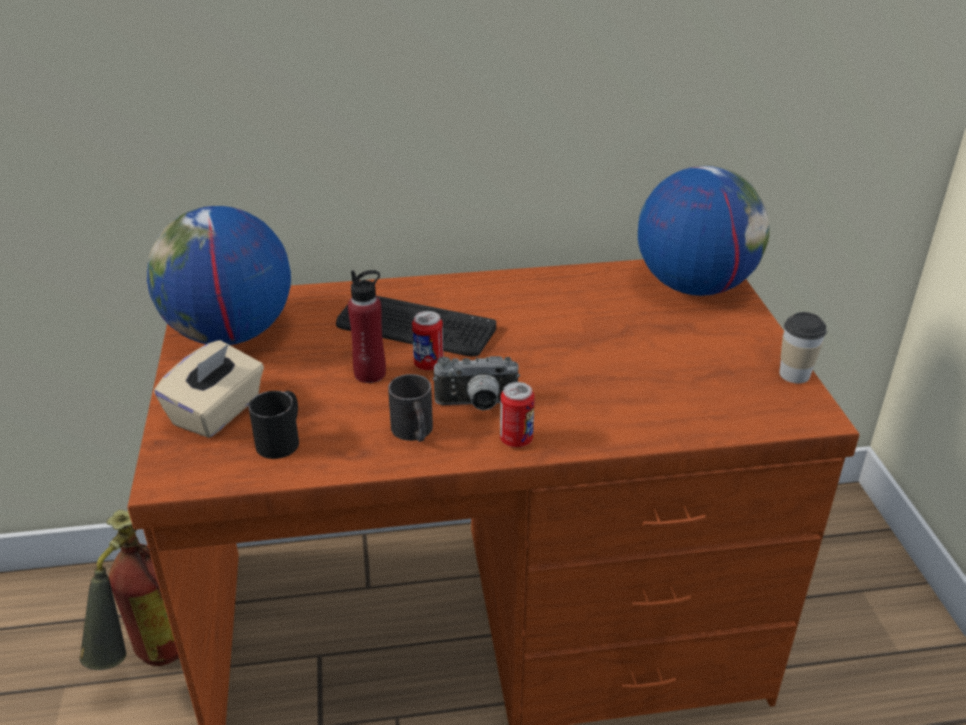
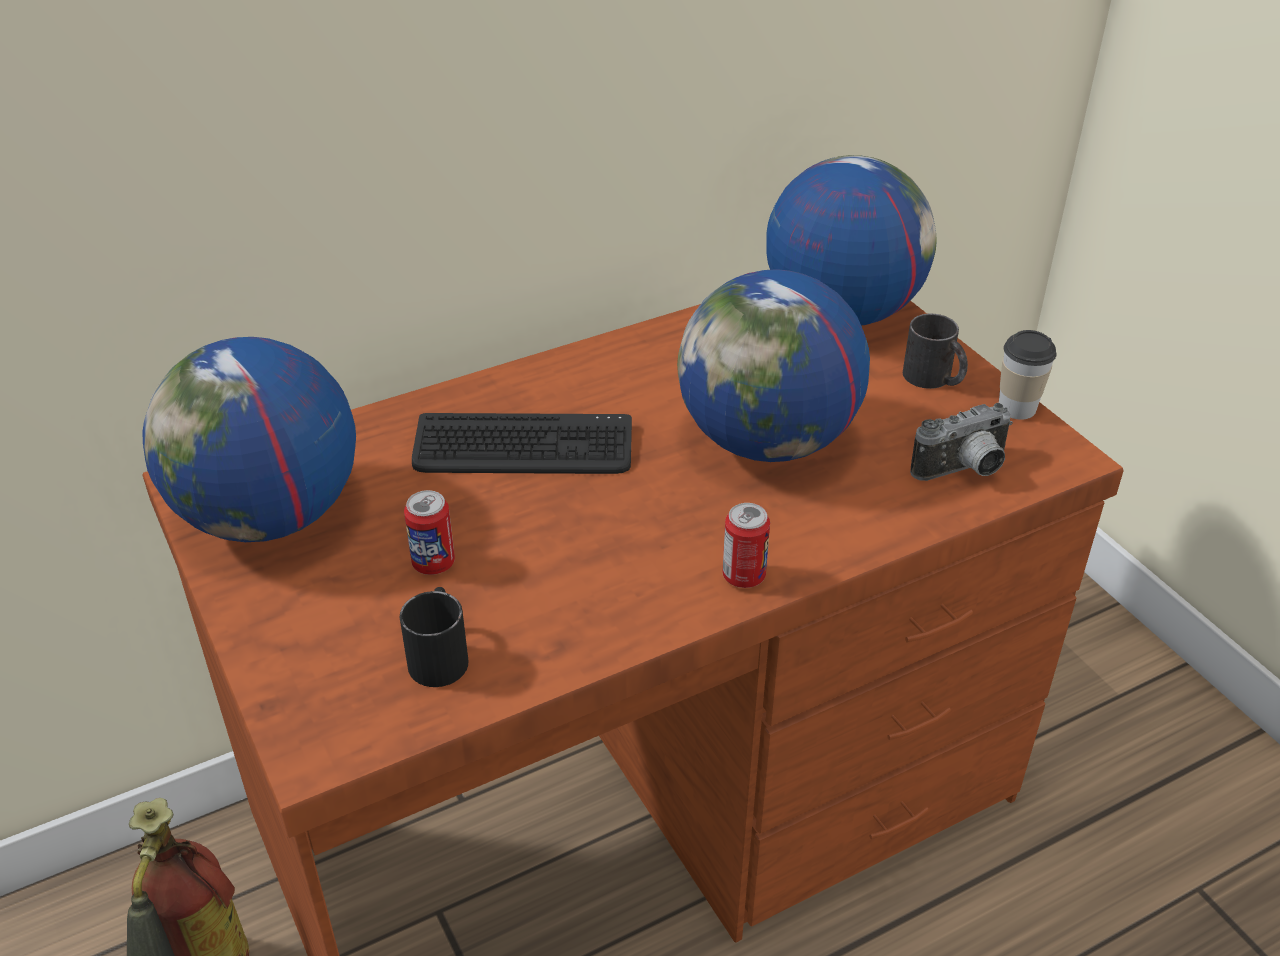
camera: 20 degrees left, 5 degrees up
beige tissue box [154,340,264,438] -> none
red bottle [348,270,386,383] -> none
black mug [388,374,433,442] -> black mug moved to [903,314,968,389]
can [412,311,444,371] -> can moved to [404,490,455,575]
camera [433,356,520,411] -> camera moved to [910,403,1013,481]
none -> globe [677,269,870,462]

